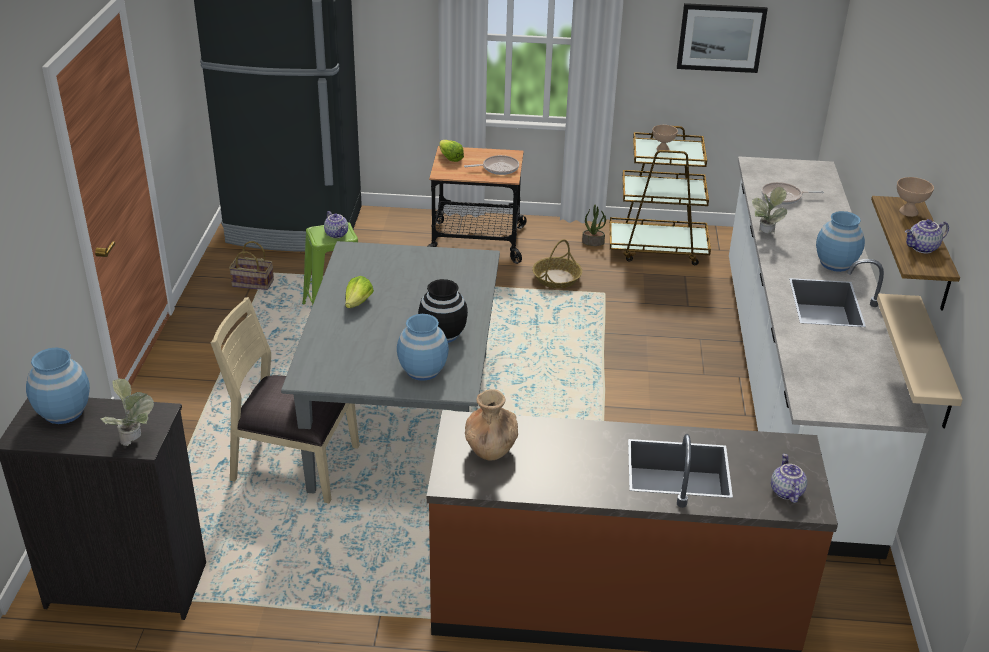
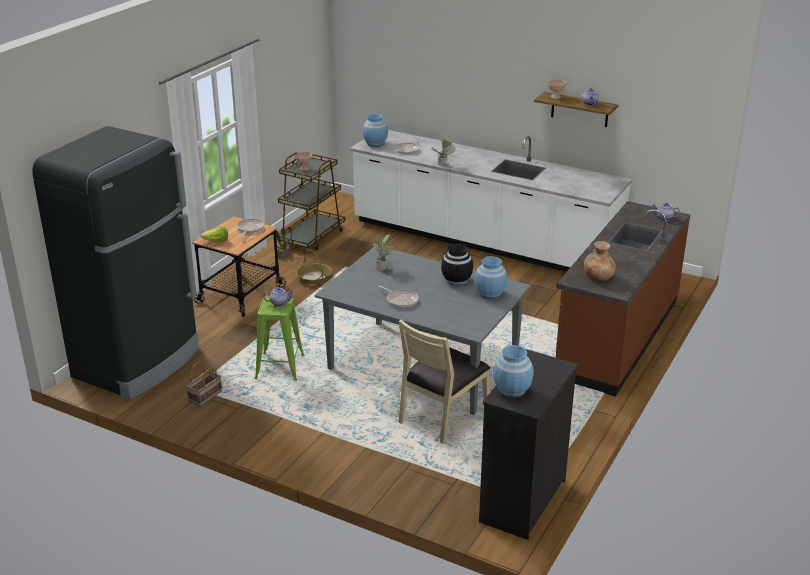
camera: 65 degrees left, 5 degrees down
potted plant [100,378,154,446] -> potted plant moved to [373,234,394,271]
lettuce [345,276,374,308] -> frying pan [378,285,419,308]
picture [677,3,768,73] -> none
blue vase [816,211,865,272] -> blue vase moved to [363,114,388,147]
beige shelf [877,294,963,428] -> none

